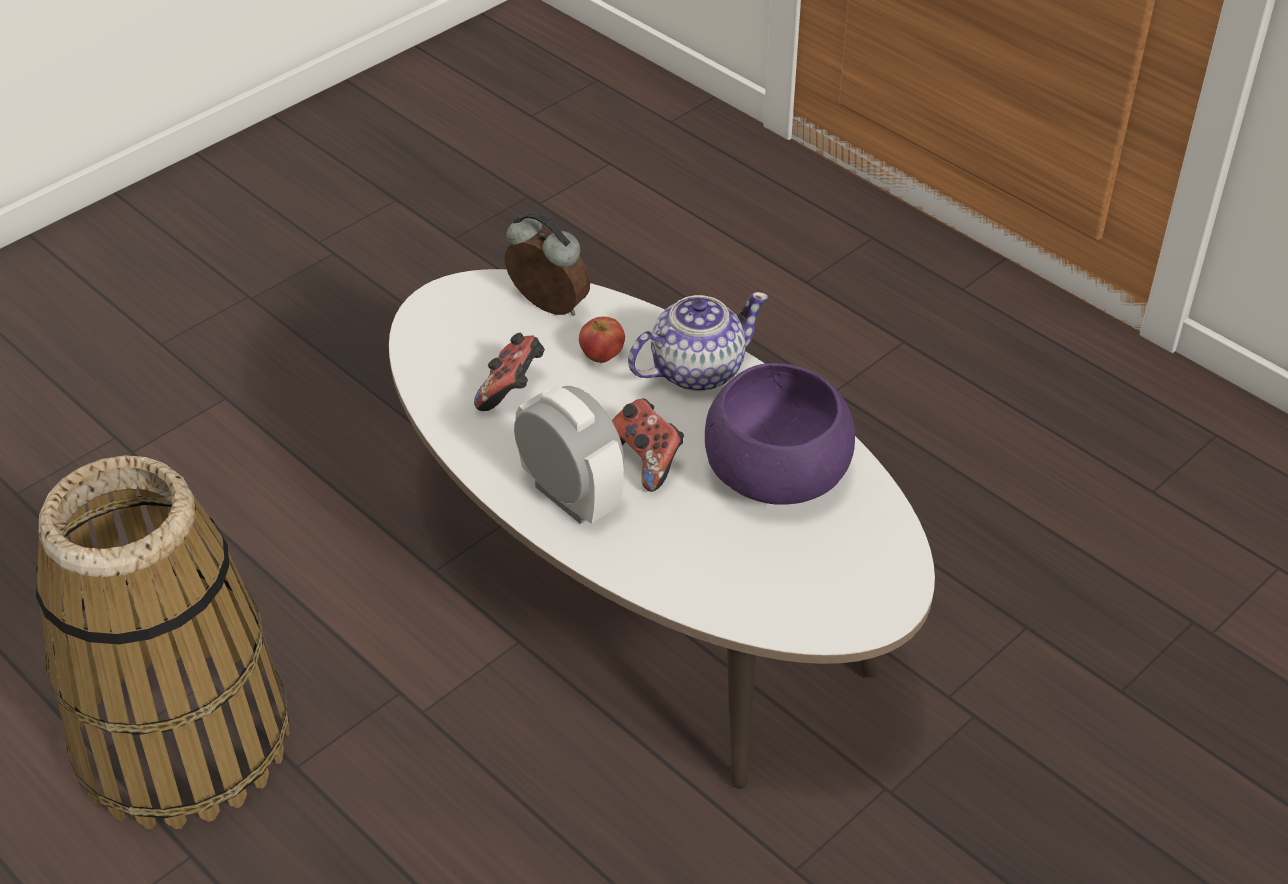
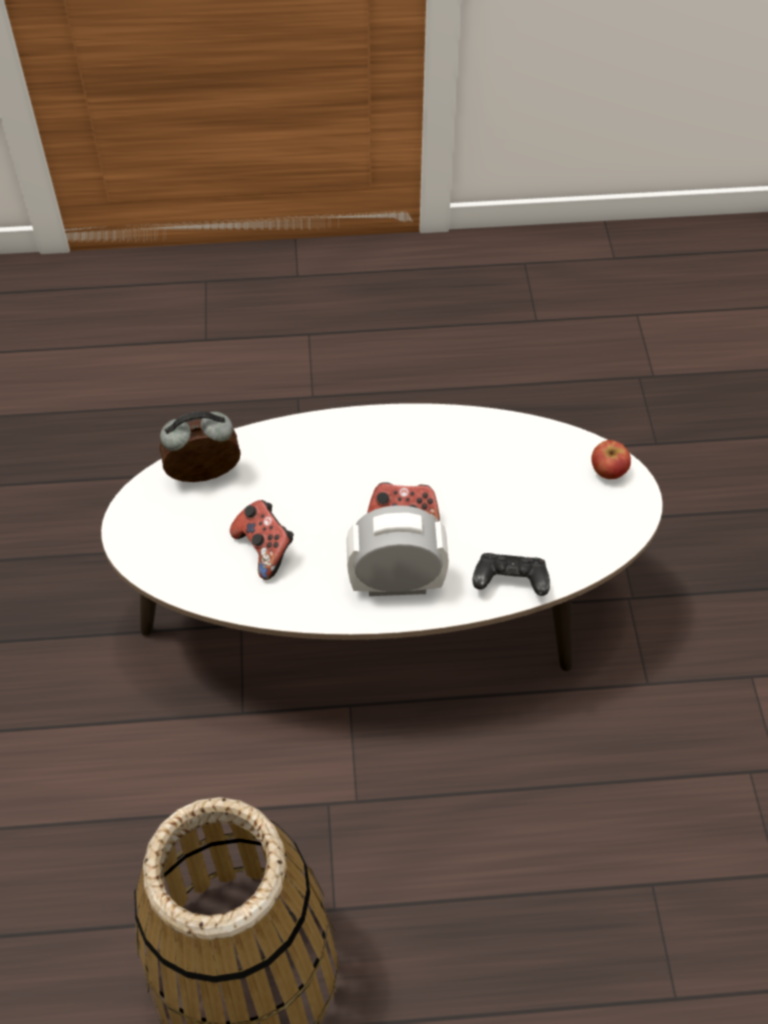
camera: 50 degrees left, 10 degrees up
apple [579,317,625,363] -> apple moved to [591,440,631,479]
teapot [628,292,768,391] -> none
purple bowl [705,363,855,505] -> none
none -> black game controller [472,553,550,596]

